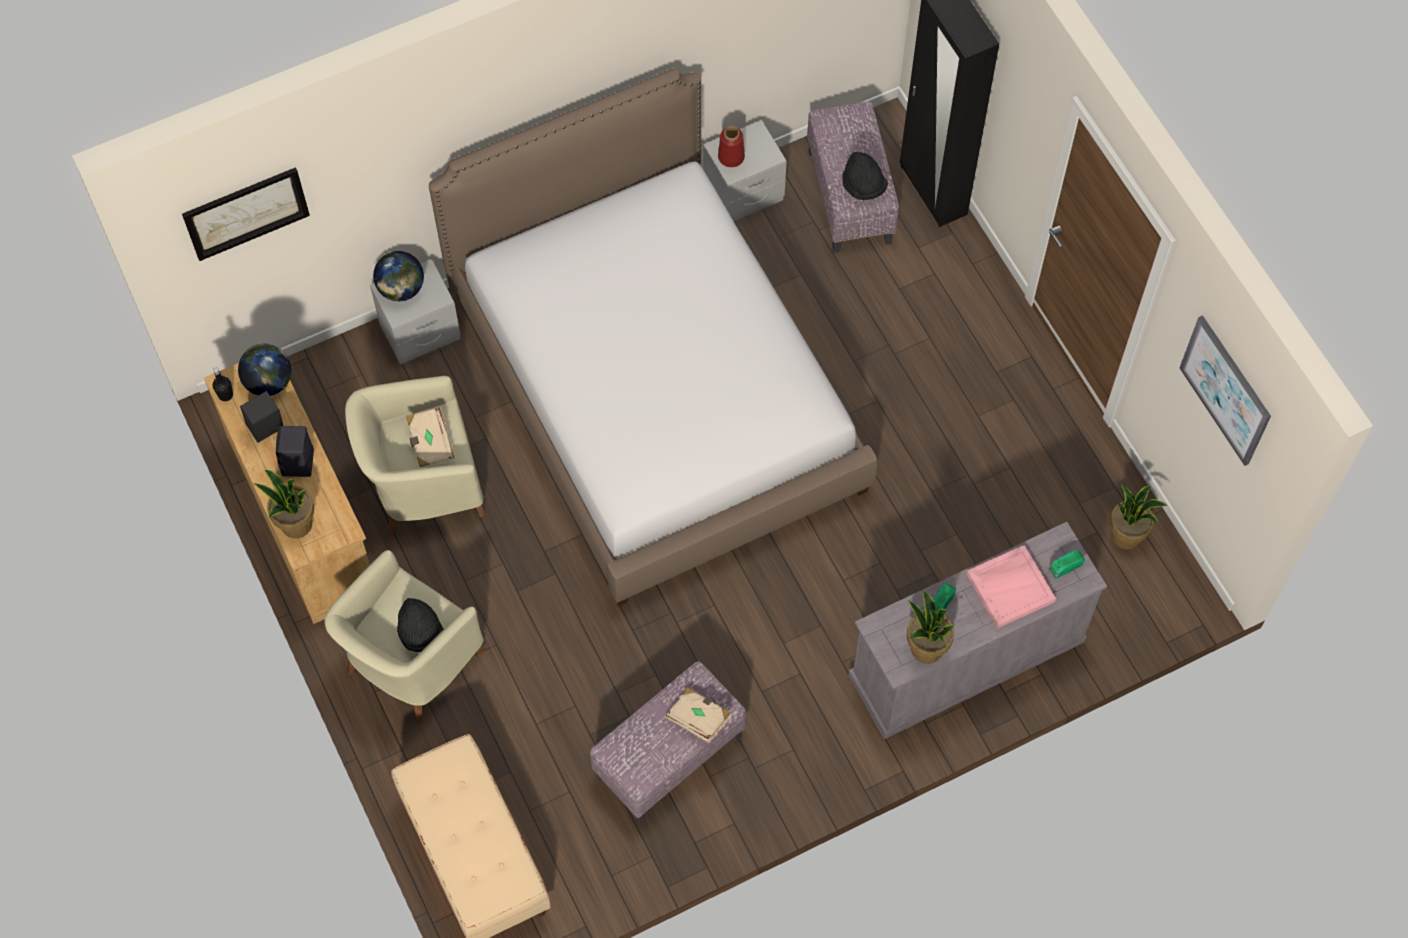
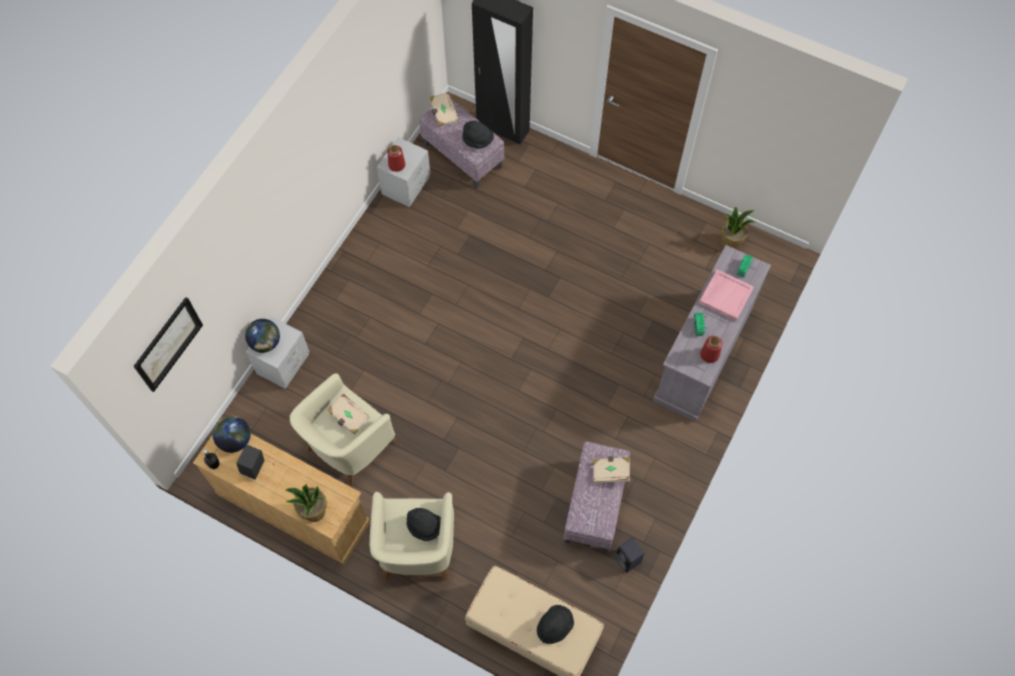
camera: 35 degrees left, 0 degrees up
black speaker [276,426,314,477] -> black speaker moved to [615,538,645,573]
bed [429,69,877,606] -> none
potted plant [907,590,955,664] -> red vase [700,336,723,363]
picture [1180,315,1271,466] -> none
none -> beige book [430,92,459,127]
none -> black hat [537,605,574,644]

